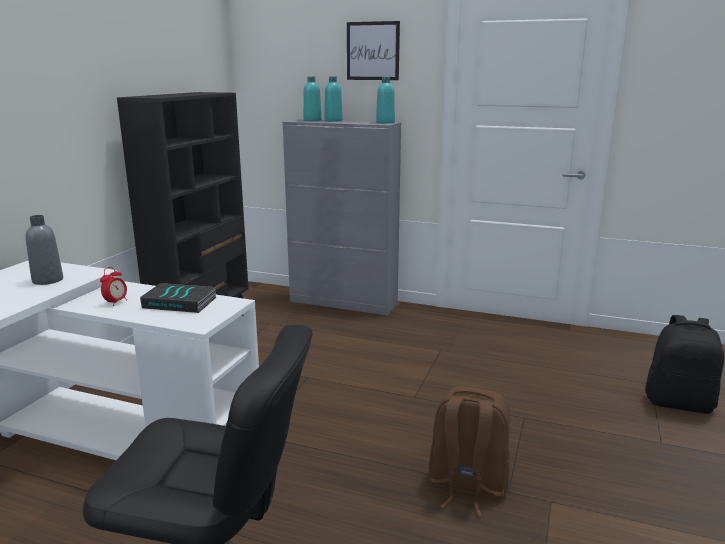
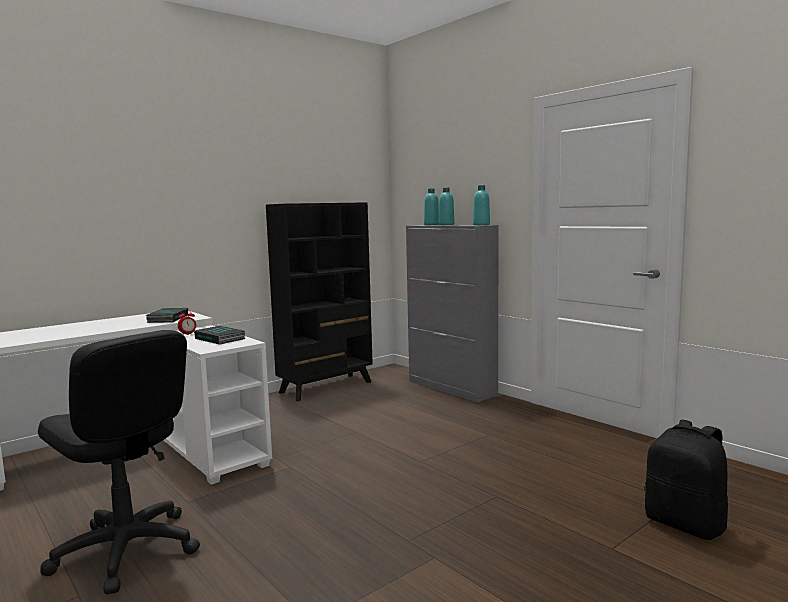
camera: 30 degrees right, 10 degrees down
grey bottle [25,215,63,285] -> book [146,308,188,323]
picture [347,21,400,80] -> none
brown backpack [428,386,510,516] -> none

